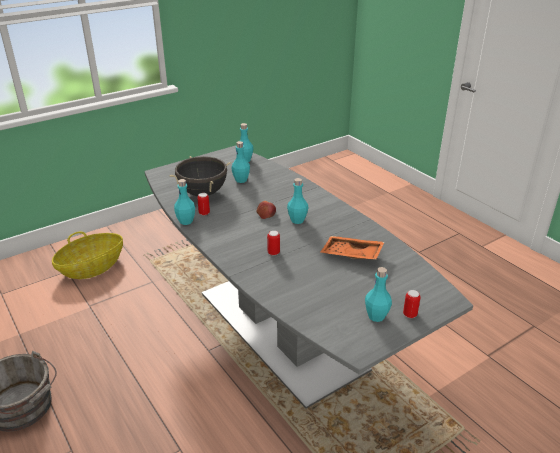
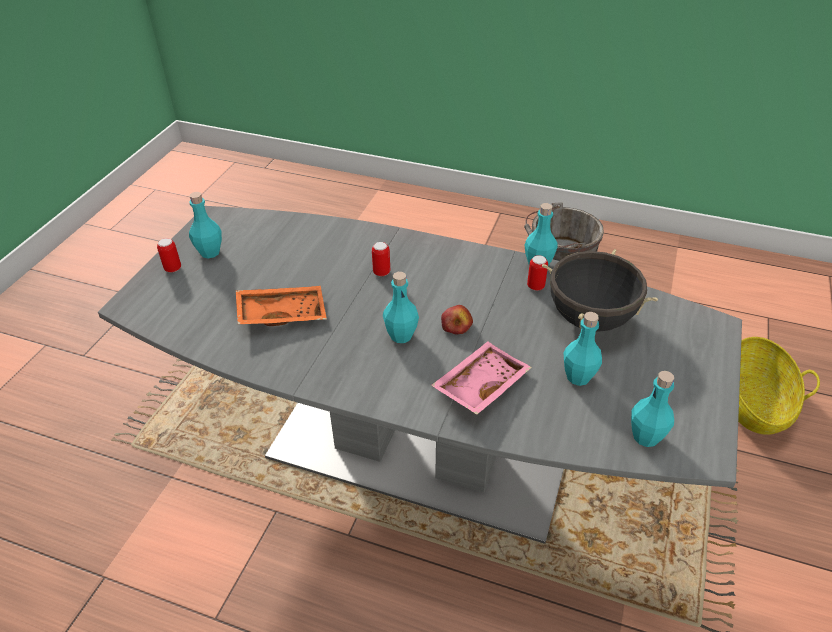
camera: 145 degrees right, 10 degrees up
none -> pink tray [431,341,532,415]

